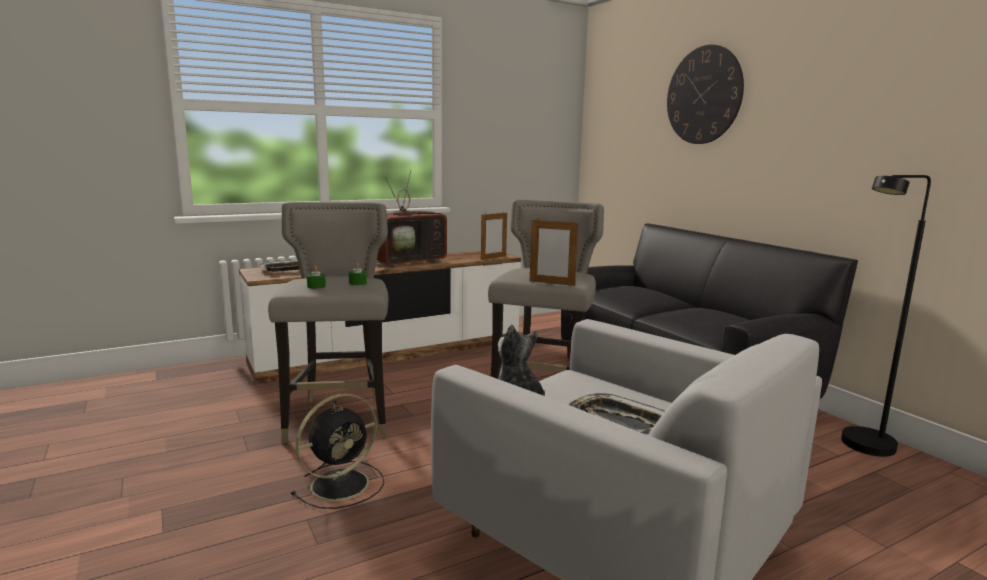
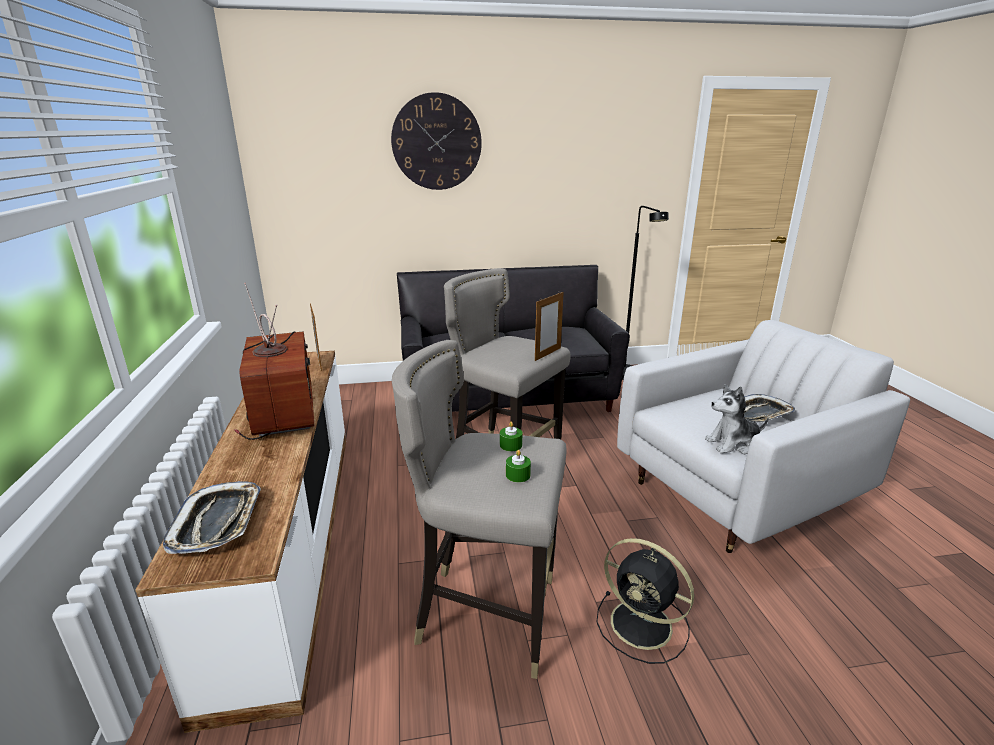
camera: 70 degrees left, 10 degrees up
black fan [291,393,384,509] -> black fan turned 150 degrees clockwise [597,538,694,664]

